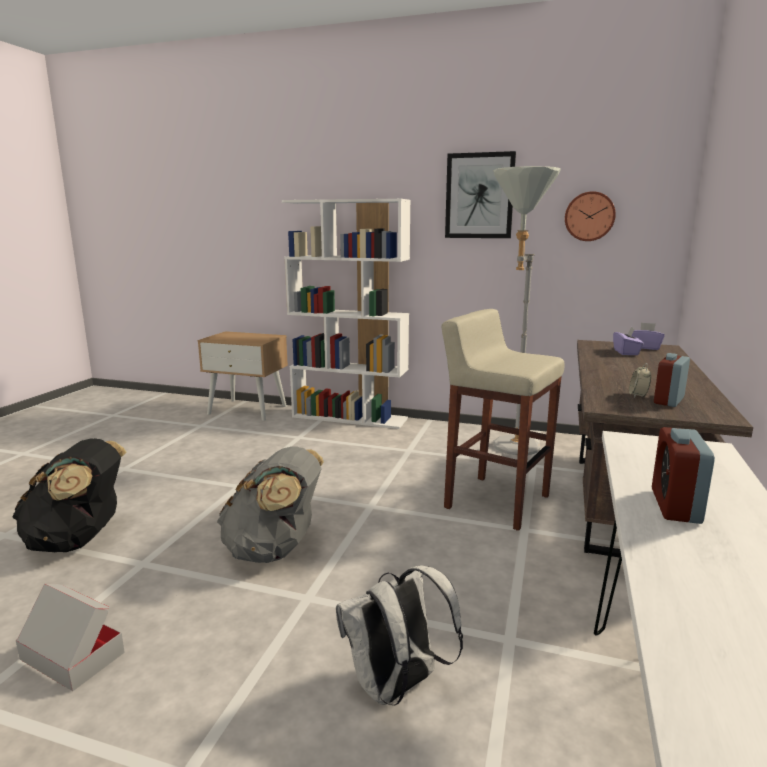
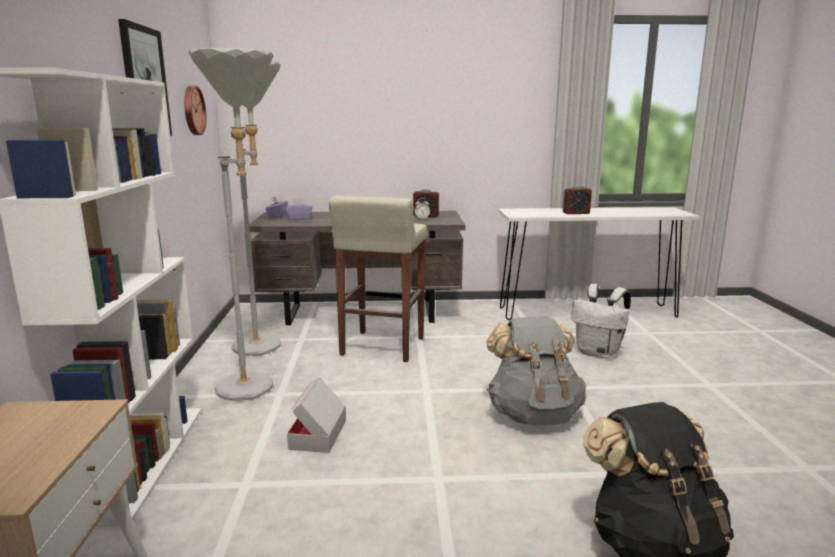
camera: 110 degrees left, 0 degrees up
cardboard box [16,584,125,691] -> cardboard box moved to [287,378,346,453]
none -> grey floor lamp [188,48,274,401]

